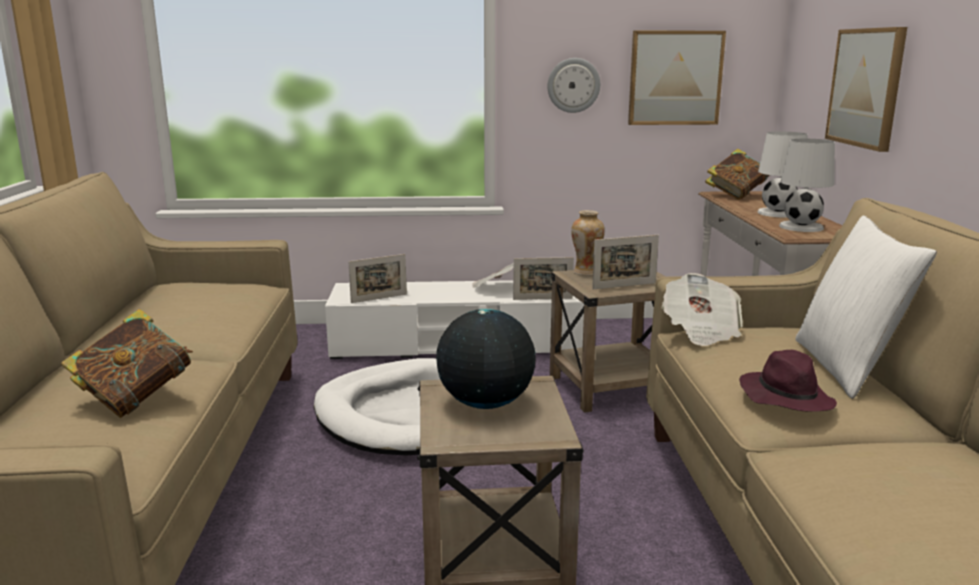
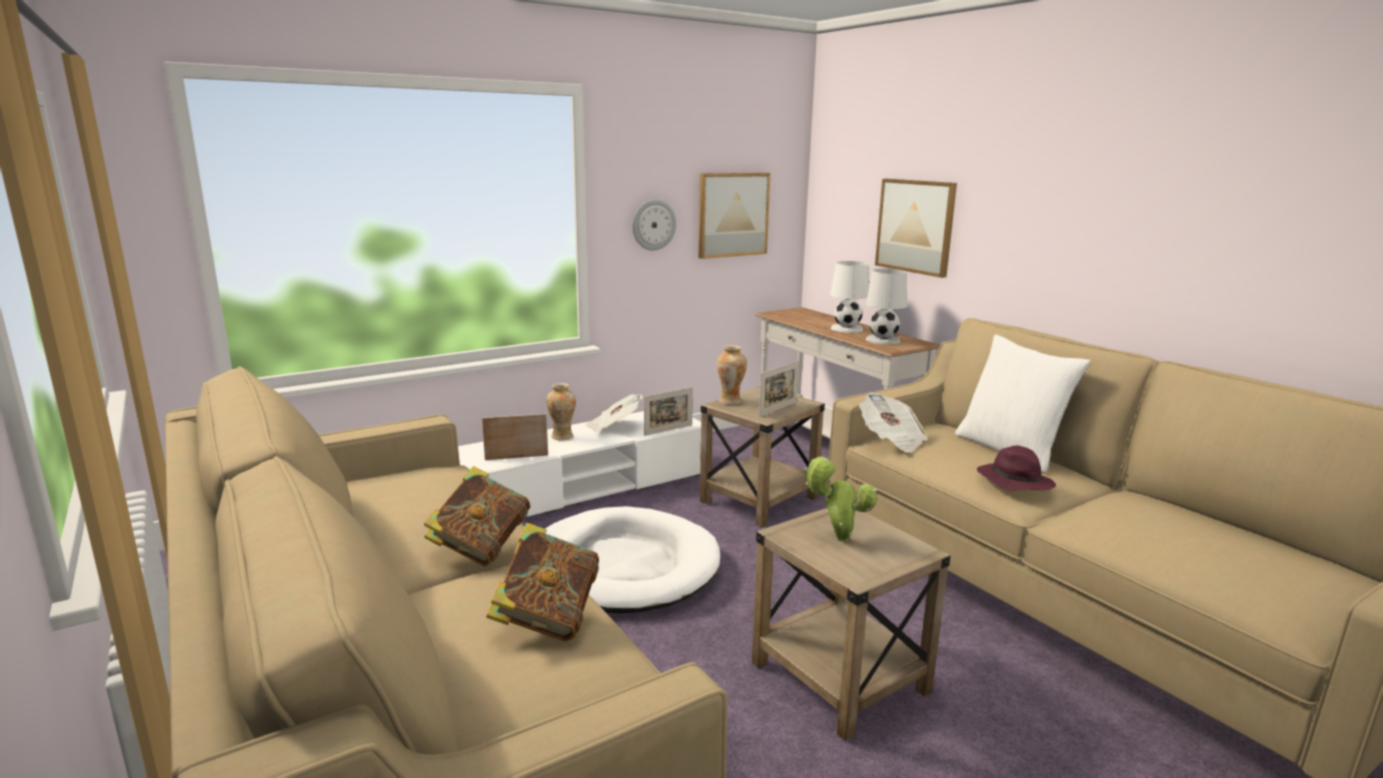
camera: 30 degrees left, 0 degrees up
picture frame [349,254,407,303] -> picture frame turned 135 degrees counterclockwise [482,414,548,460]
globe [436,309,536,409] -> potted plant [805,456,877,542]
book [705,149,769,200] -> book moved to [424,466,530,566]
none -> vase [546,383,576,441]

